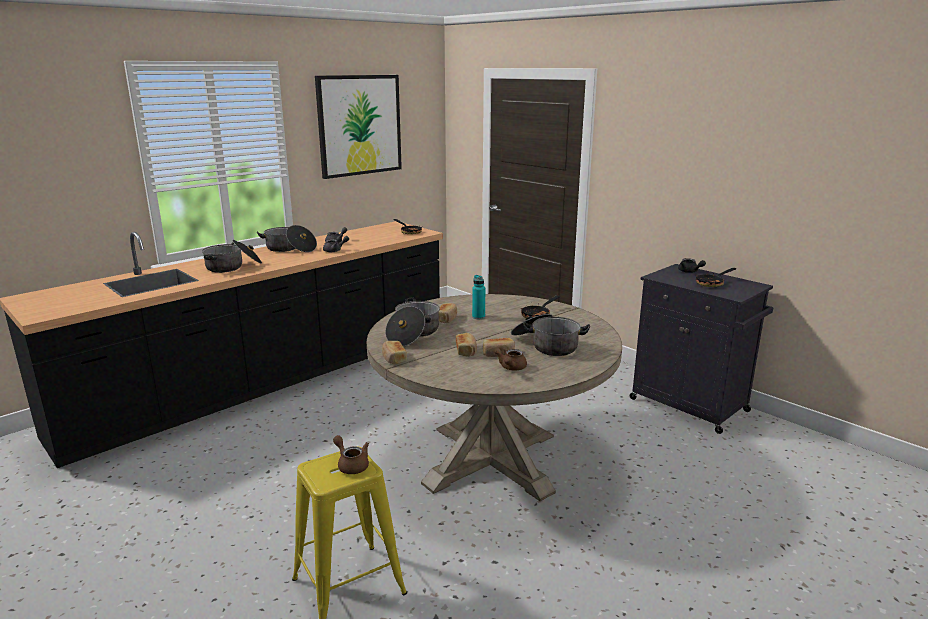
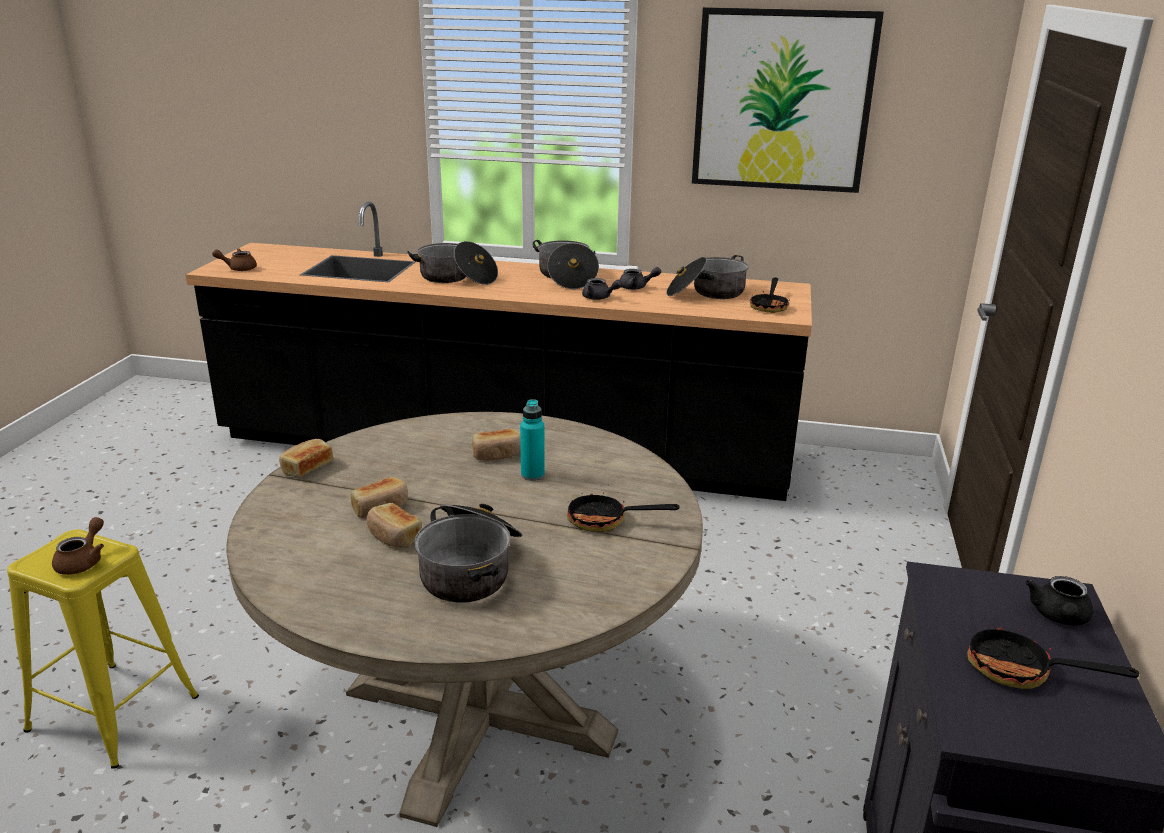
camera: 55 degrees right, 5 degrees up
cooking pot [385,298,440,347] -> cooking pot moved to [666,255,749,299]
brown teapot [495,349,527,371] -> brown teapot moved to [212,248,257,271]

